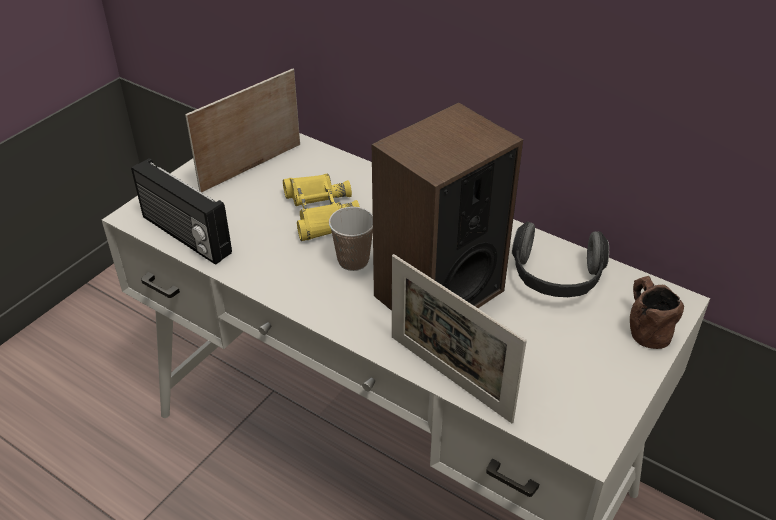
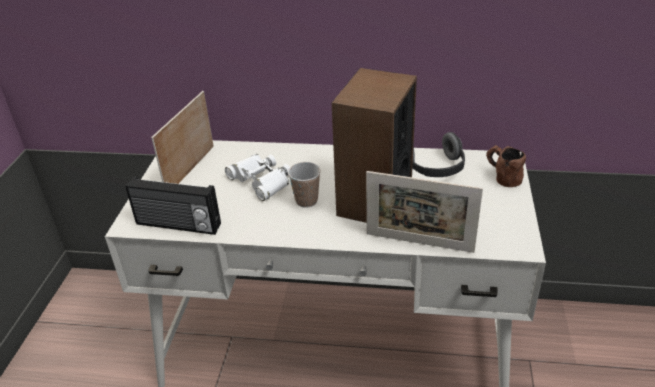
camera: 25 degrees left, 5 degrees down
yellow binoculars [283,174,360,241] -> white binoculars [225,154,290,201]

